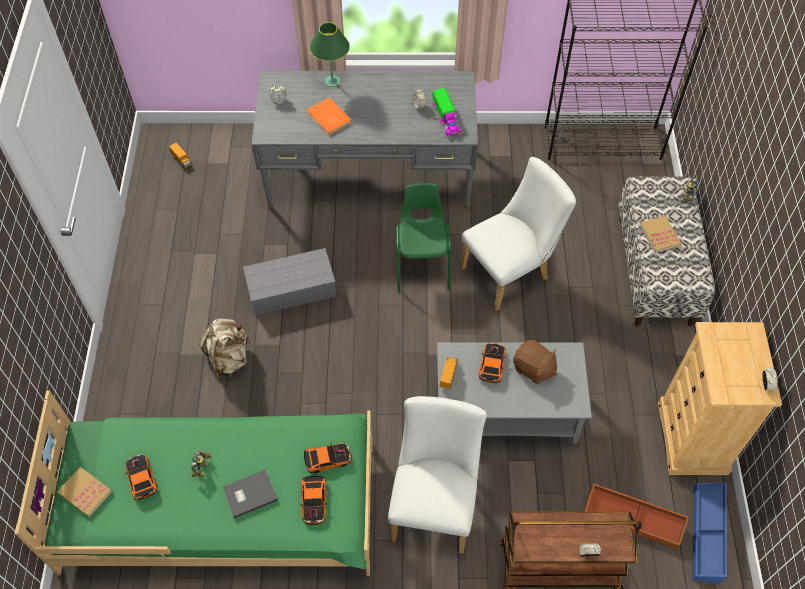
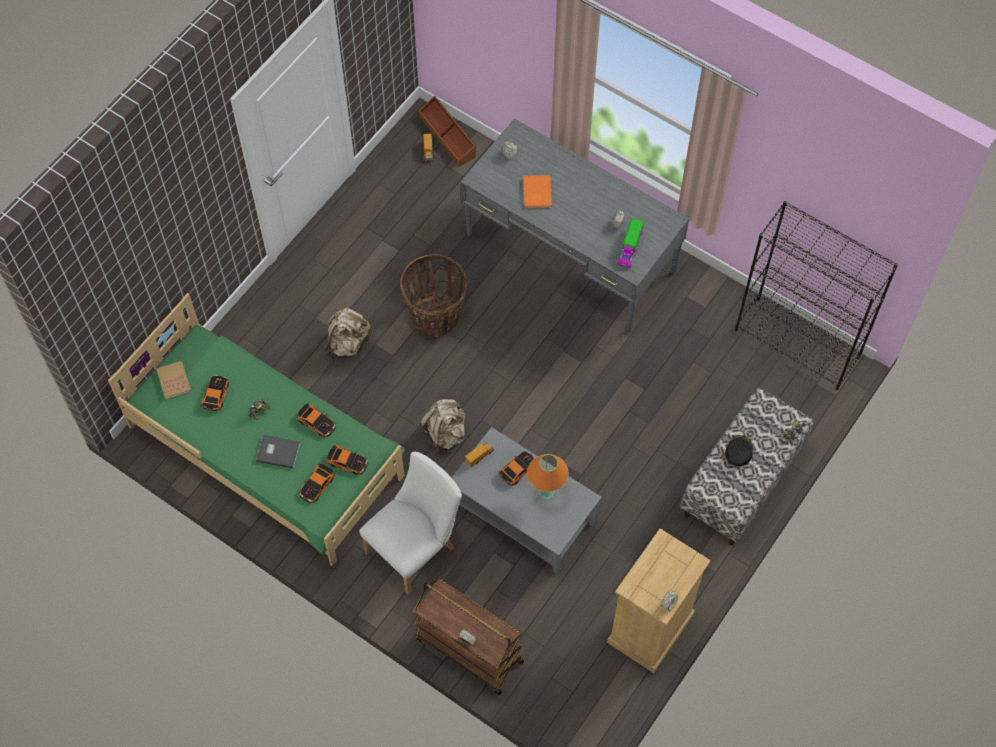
camera: 35 degrees right, 5 degrees up
grey storage box [243,248,336,316] -> basket [400,254,467,337]
green table lamp [310,22,350,87] -> none
green chair [396,183,451,292] -> none
white chair [461,157,576,311] -> none
brown plush toy [513,340,557,384] -> orange table lamp [527,454,568,500]
brown storage box [584,484,689,549] -> brown storage box moved to [419,96,476,166]
book [640,216,681,253] -> black cap [725,435,753,466]
blue storage box [692,482,727,585] -> none
none -> toy car [297,404,336,437]
none -> beige backpack [420,399,467,454]

